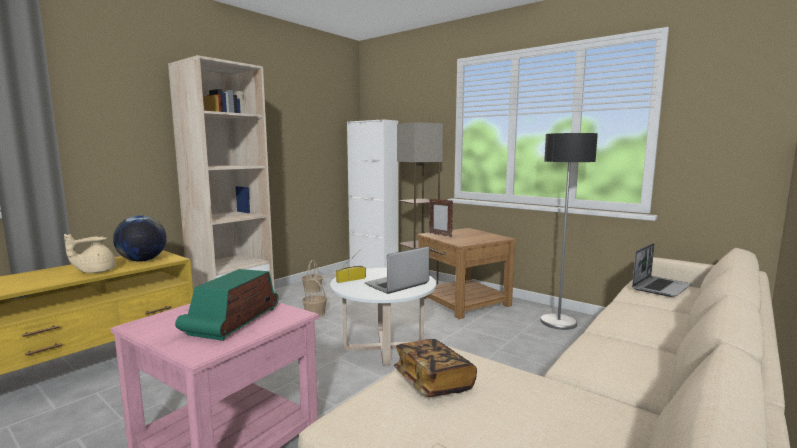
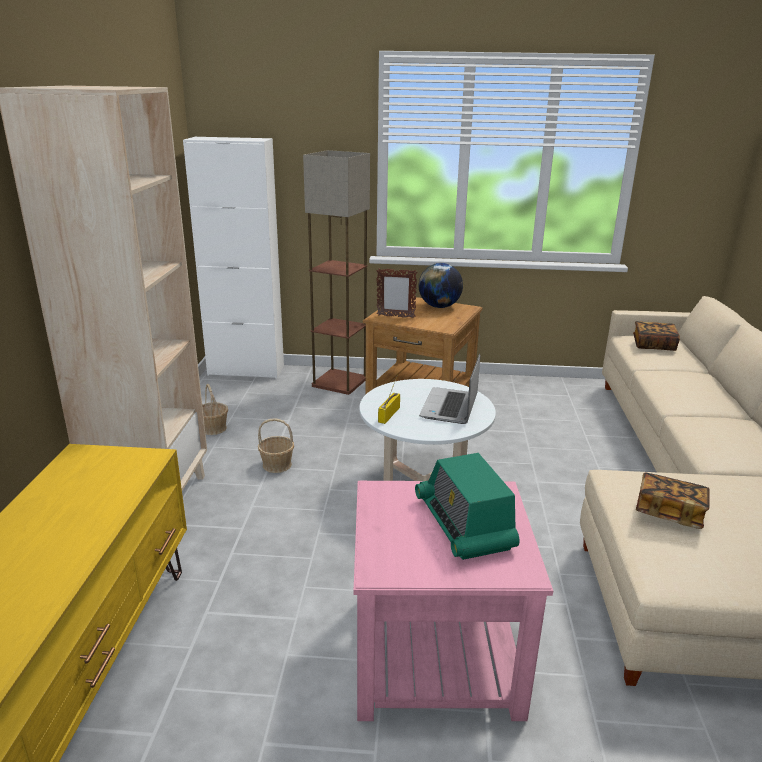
camera: 35 degrees left, 15 degrees up
beige teapot [64,234,116,273] -> none
globe [113,215,167,262] -> globe moved to [419,263,463,308]
floor lamp [541,133,598,330] -> none
laptop [632,243,691,297] -> book [633,321,680,351]

